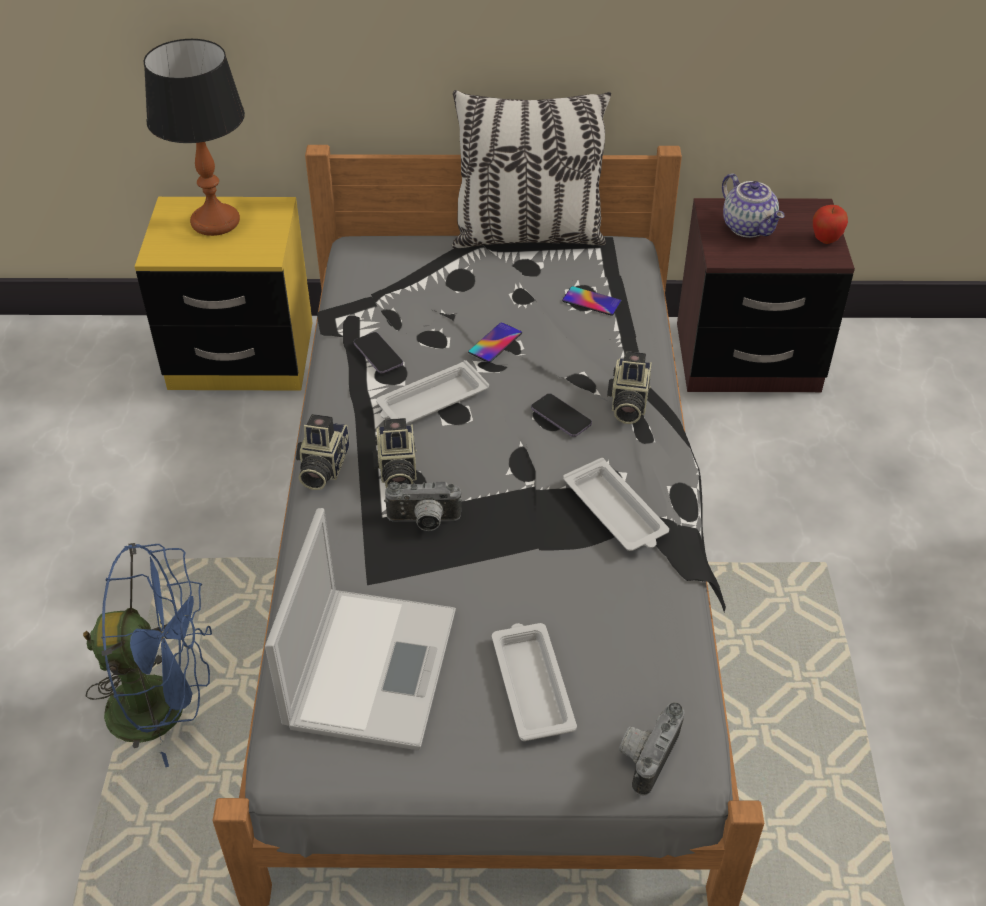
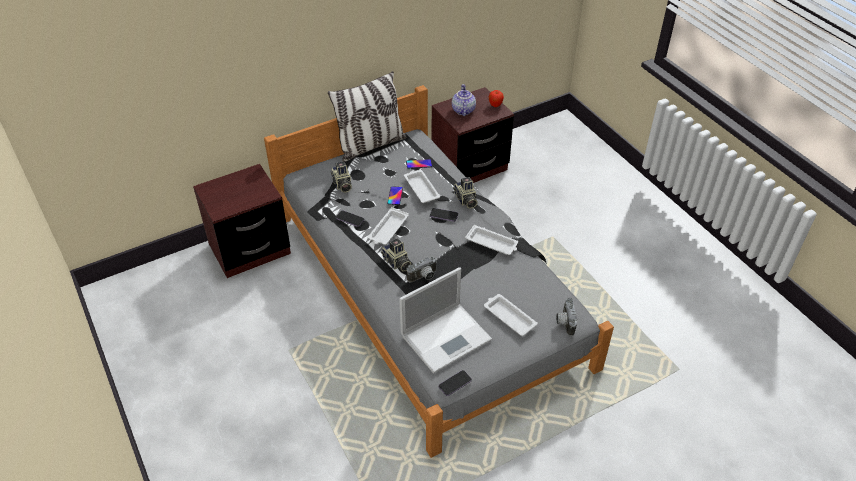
camera: 30 degrees left, 0 degrees up
blue fan [83,543,212,767] -> none
yellow nightstand [135,197,313,391] -> brown nightstand [193,164,291,278]
table lamp [144,39,245,236] -> none
laptop [265,508,456,750] -> laptop turned 75 degrees clockwise [399,267,492,373]
camera [296,414,349,490] -> camera moved to [331,161,352,193]
teapot [722,173,785,238] -> teapot turned 120 degrees counterclockwise [452,84,476,116]
none -> white tray [404,170,440,203]
none -> phone [438,370,472,396]

